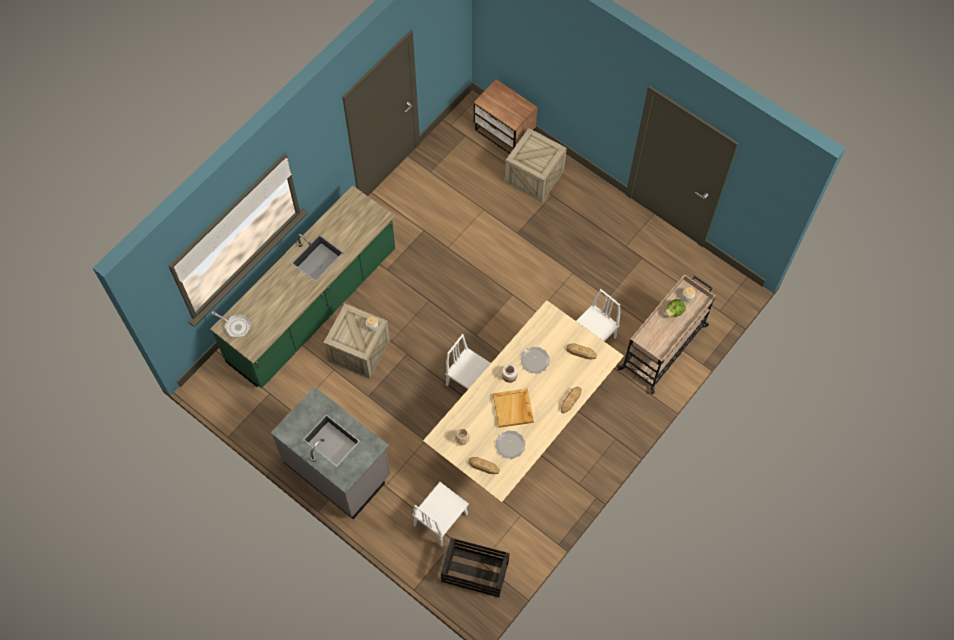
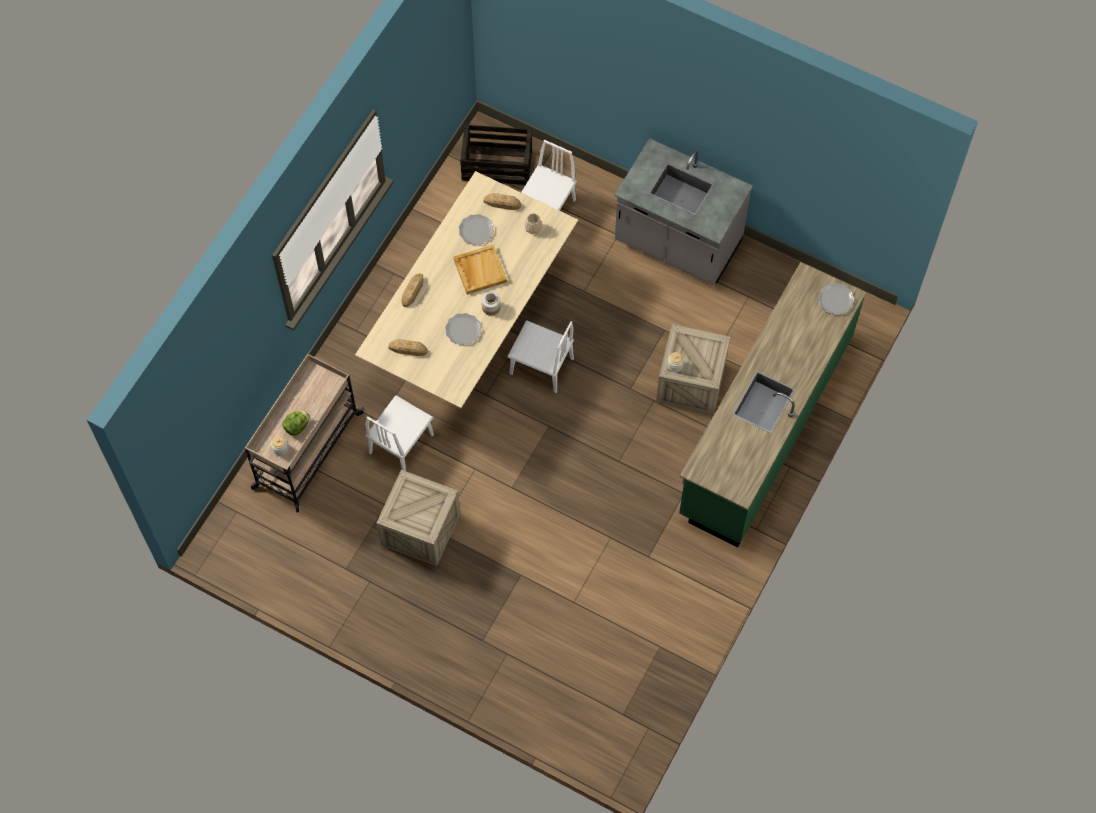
camera: 170 degrees right, 0 degrees up
frying pan [211,311,251,337] -> plate [818,283,854,315]
nightstand [474,79,538,154] -> none
crate [505,128,567,203] -> crate moved to [376,470,460,566]

